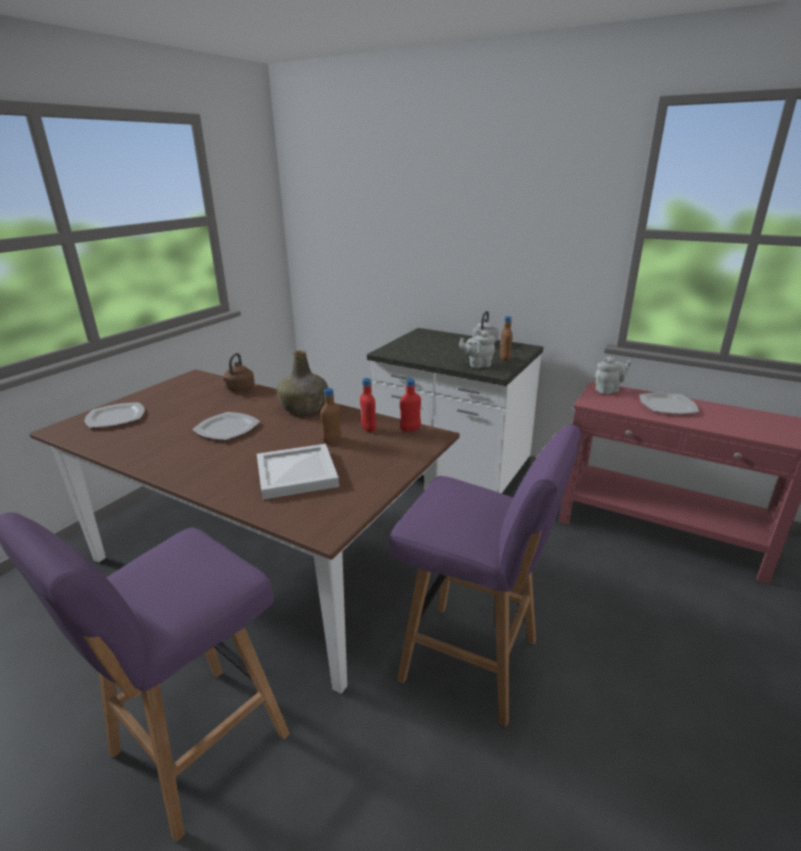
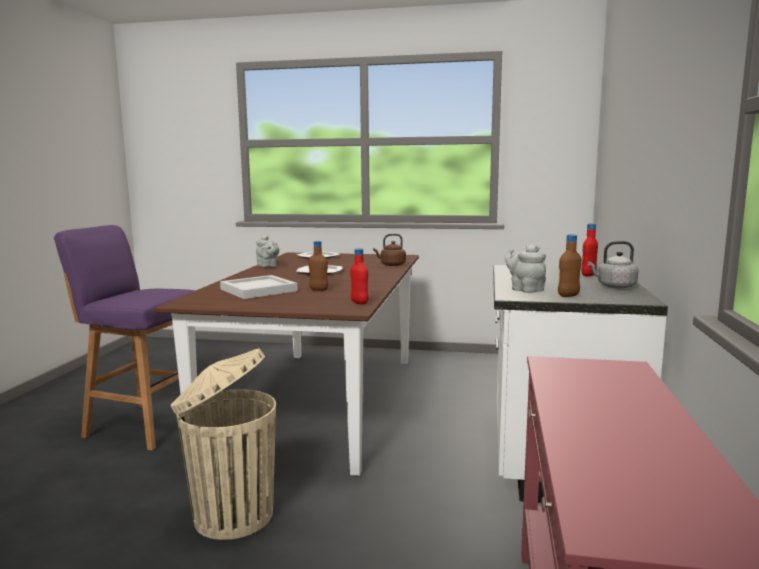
camera: 70 degrees right, 15 degrees down
green bottle [277,350,328,415] -> none
red bottle [360,378,376,432] -> red bottle moved to [582,223,598,276]
purple stool [389,425,582,727] -> beige trash can [171,348,276,540]
grey teapot [595,357,631,394] -> grey teapot moved to [256,235,280,267]
plate [640,392,699,414] -> none

